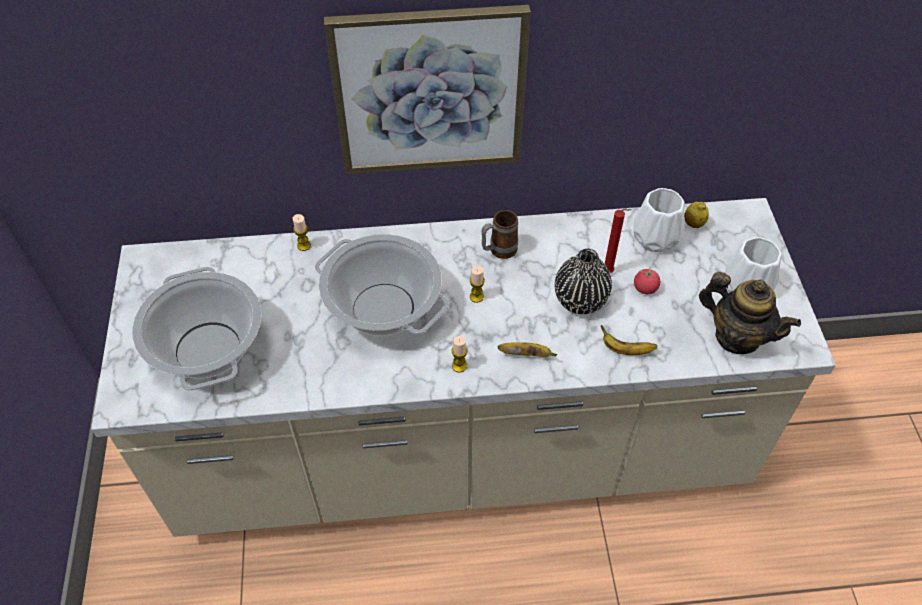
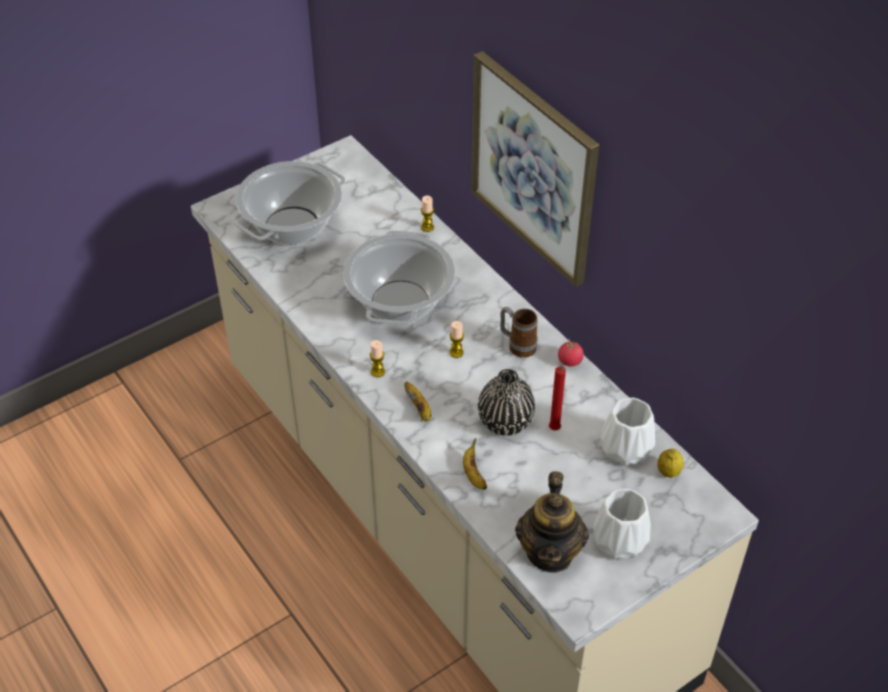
camera: 60 degrees right, 5 degrees down
tomato [634,267,660,294] -> tomato moved to [558,339,584,366]

